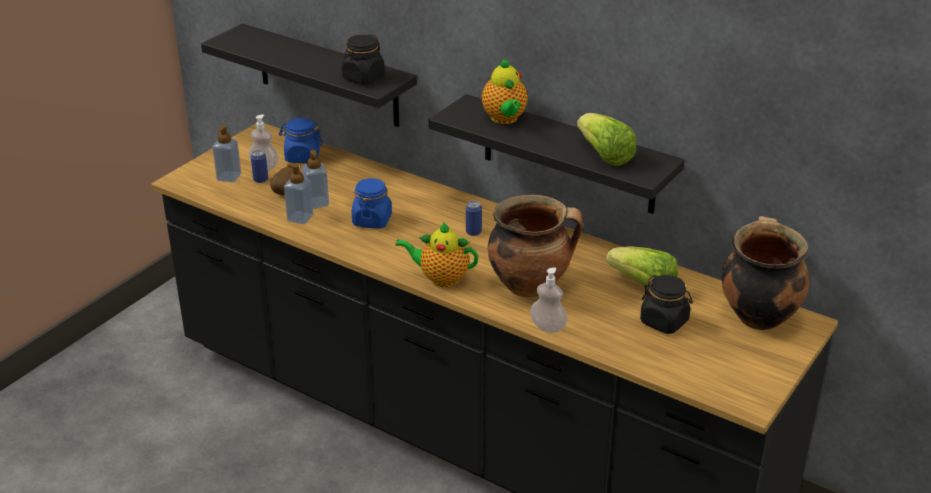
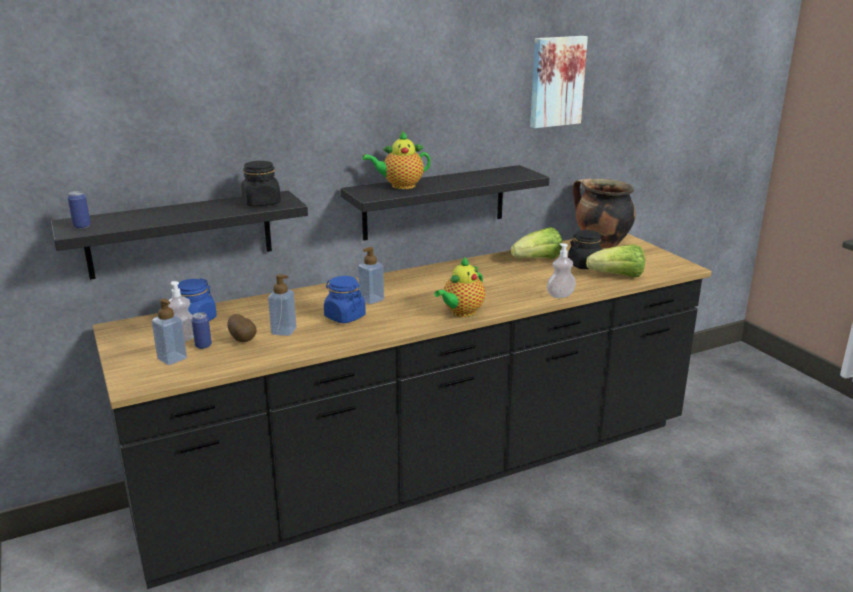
camera: 60 degrees left, 10 degrees down
soap dispenser [284,164,314,224] -> soap dispenser moved to [358,247,384,304]
can [466,200,482,236] -> can moved to [68,191,91,229]
teapot [482,58,528,124] -> teapot turned 150 degrees clockwise [362,130,431,189]
cooking pot [488,195,583,297] -> none
lettuce [577,113,636,166] -> lettuce moved to [586,244,645,277]
none -> picture [530,36,588,128]

